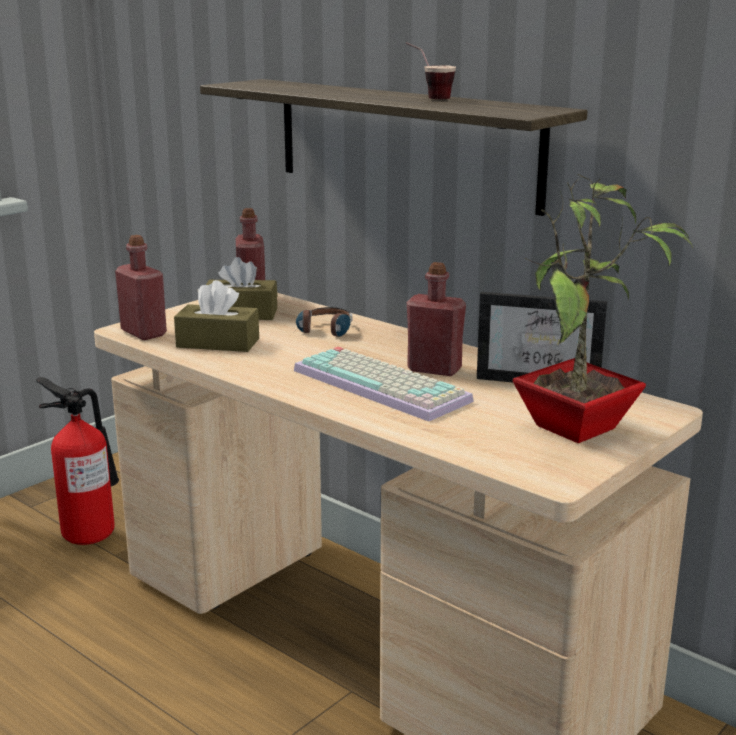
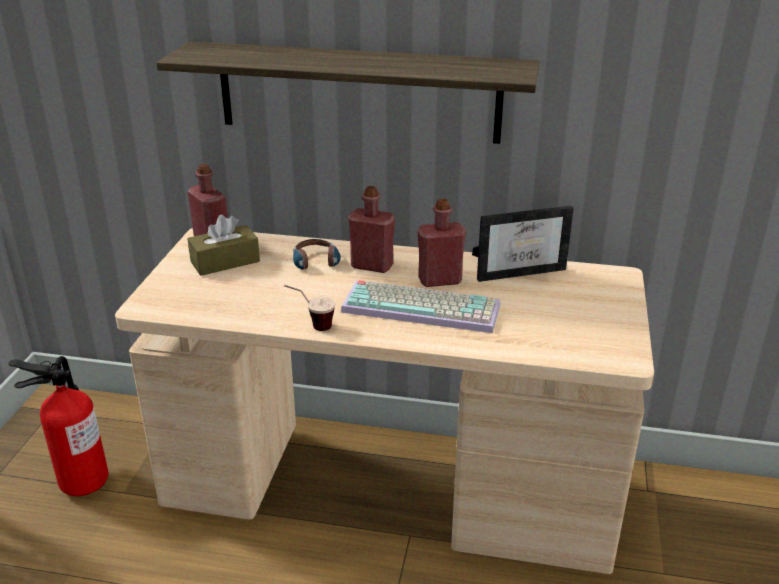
camera: 30 degrees left, 10 degrees up
red bottle [115,235,167,340] -> red bottle moved to [348,186,395,273]
brown tissue box [174,280,259,352] -> none
cup [406,42,456,99] -> cup moved to [284,285,335,331]
potted plant [512,174,693,443] -> none

